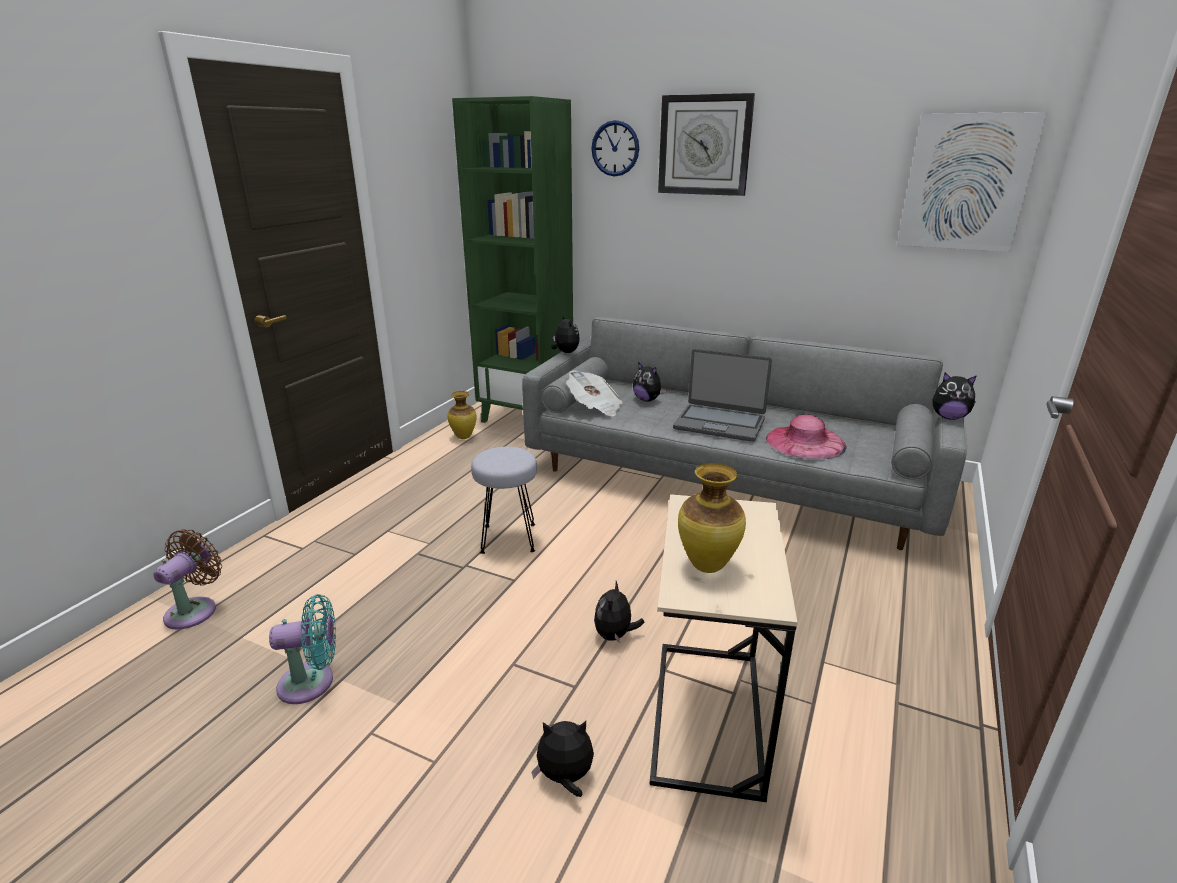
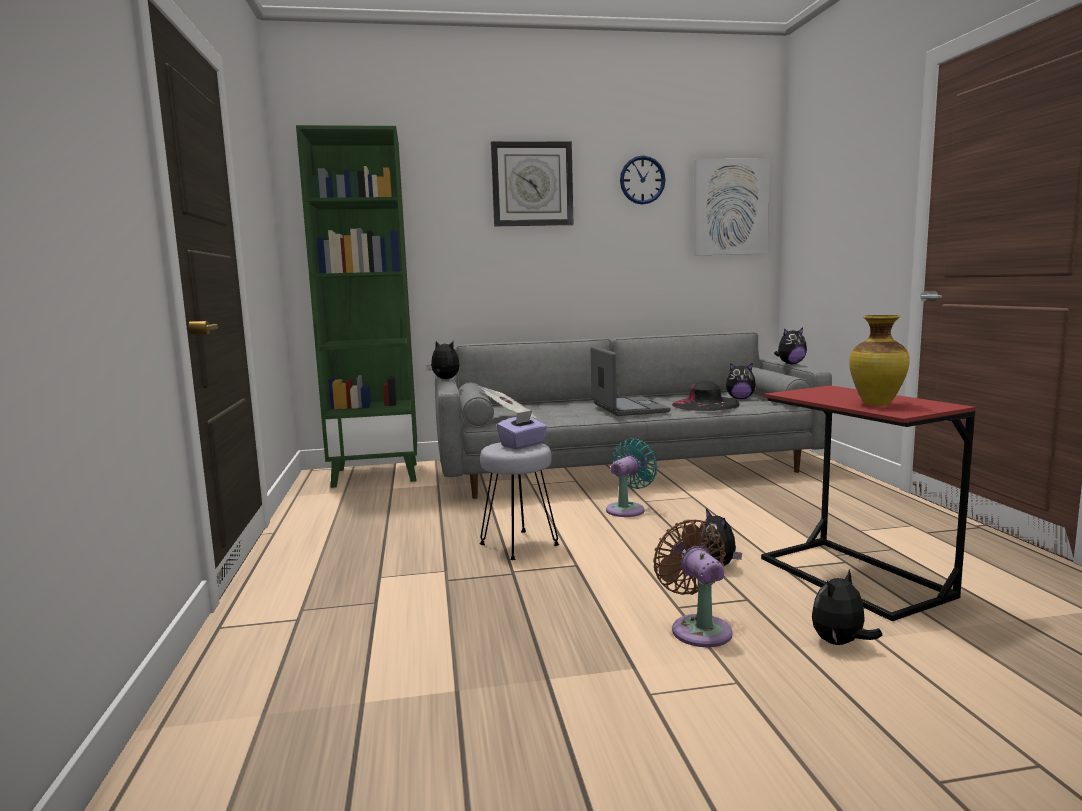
camera: 35 degrees left, 15 degrees down
brown fan [154,529,222,630] -> brown fan moved to [653,520,732,647]
turquoise fan [269,594,336,704] -> turquoise fan moved to [606,438,658,517]
vase [447,391,477,439] -> none
wall clock [591,120,639,176] -> wall clock moved to [620,155,665,205]
plush toy [633,362,666,402] -> plush toy moved to [726,363,756,399]
beige side table [650,494,798,802] -> red side table [761,385,976,621]
laptop [673,349,772,442] -> laptop turned 90 degrees counterclockwise [591,346,670,416]
pink hat [766,415,847,459] -> black hat [672,381,740,411]
none -> purple tissue box [497,410,547,450]

